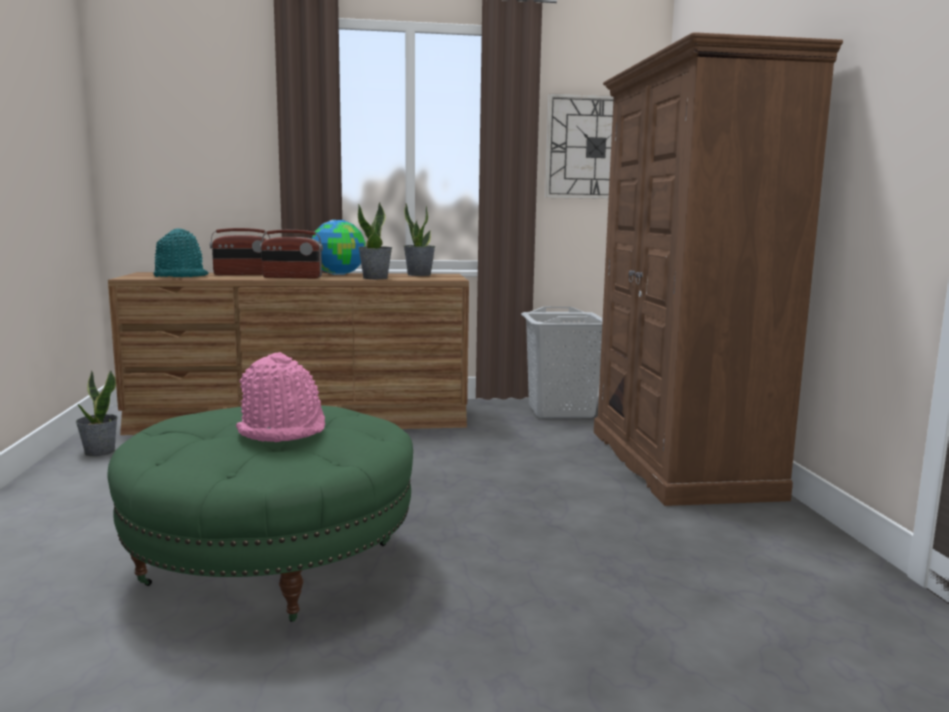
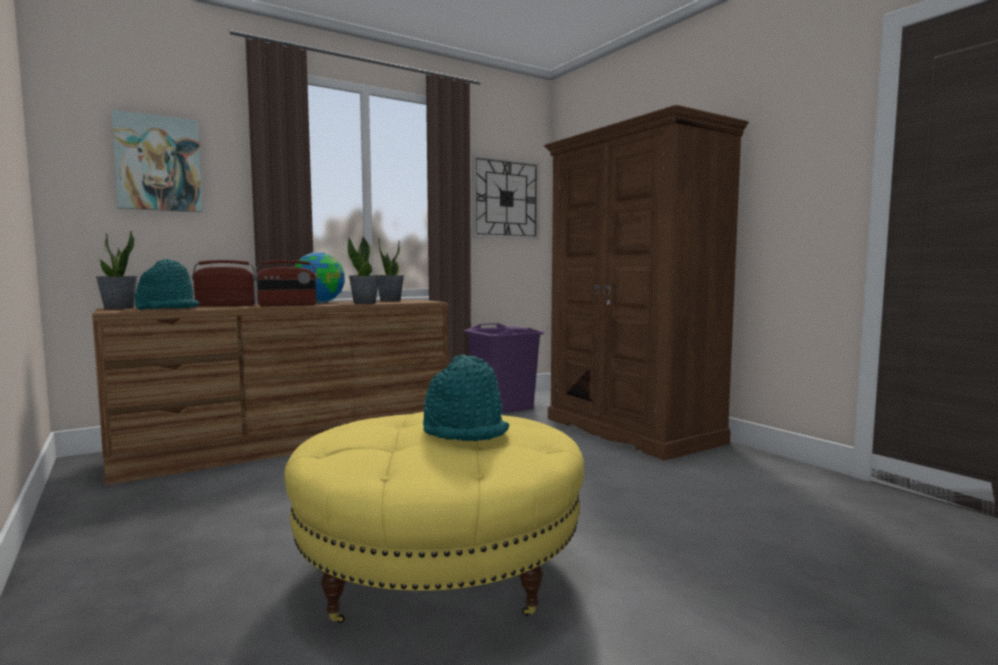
camera: 25 degrees left, 5 degrees down
potted plant [76,370,118,456] -> potted plant moved to [96,230,138,309]
green ottoman [107,405,413,622] -> yellow ottoman [284,412,584,623]
radio [210,228,270,275] -> radio turned 150 degrees counterclockwise [192,260,256,306]
pink hat [236,352,325,442] -> turquoise hat [423,354,509,441]
grey laundry basket [521,307,603,418] -> purple laundry basket [464,323,545,414]
none -> picture [111,109,203,212]

